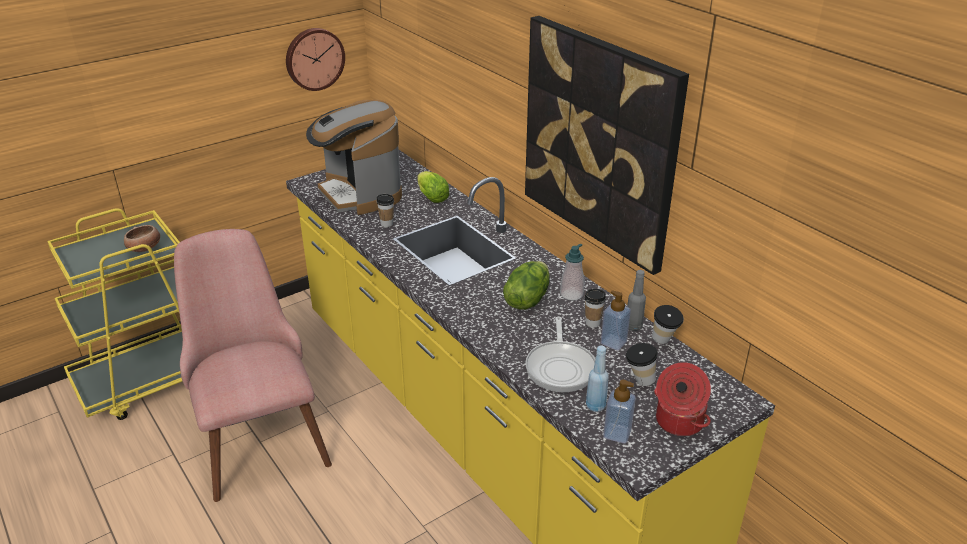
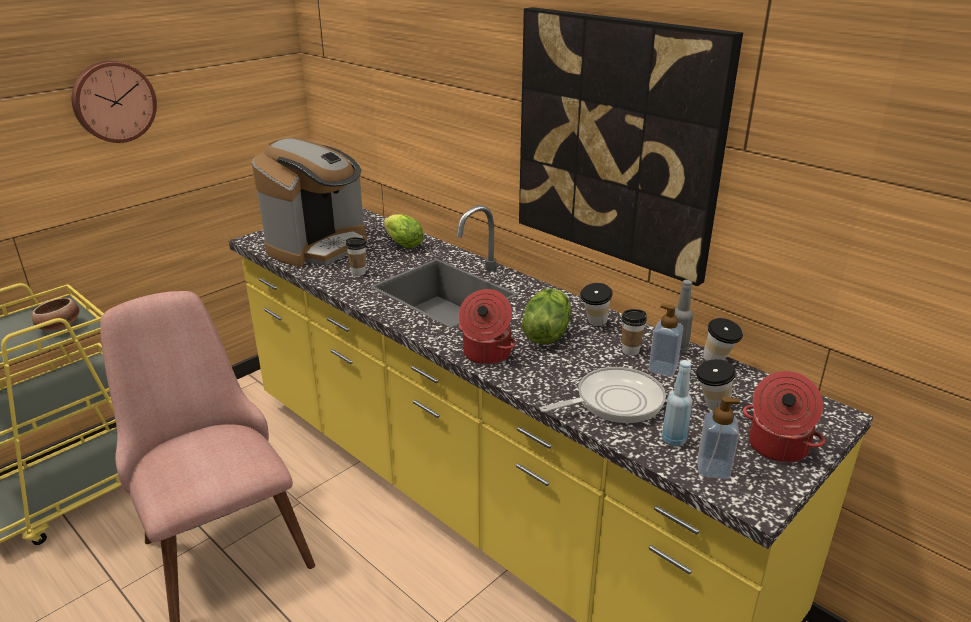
camera: 10 degrees left, 5 degrees down
wall clock [286,28,345,91] -> wall clock moved to [72,61,157,143]
coffee machine [306,100,402,215] -> coffee machine turned 105 degrees counterclockwise [252,138,367,268]
frying pan [525,317,595,392] -> frying pan turned 105 degrees counterclockwise [540,367,666,423]
soap dispenser [560,244,584,301] -> cup [580,283,613,326]
none -> cooking pot [459,289,516,365]

